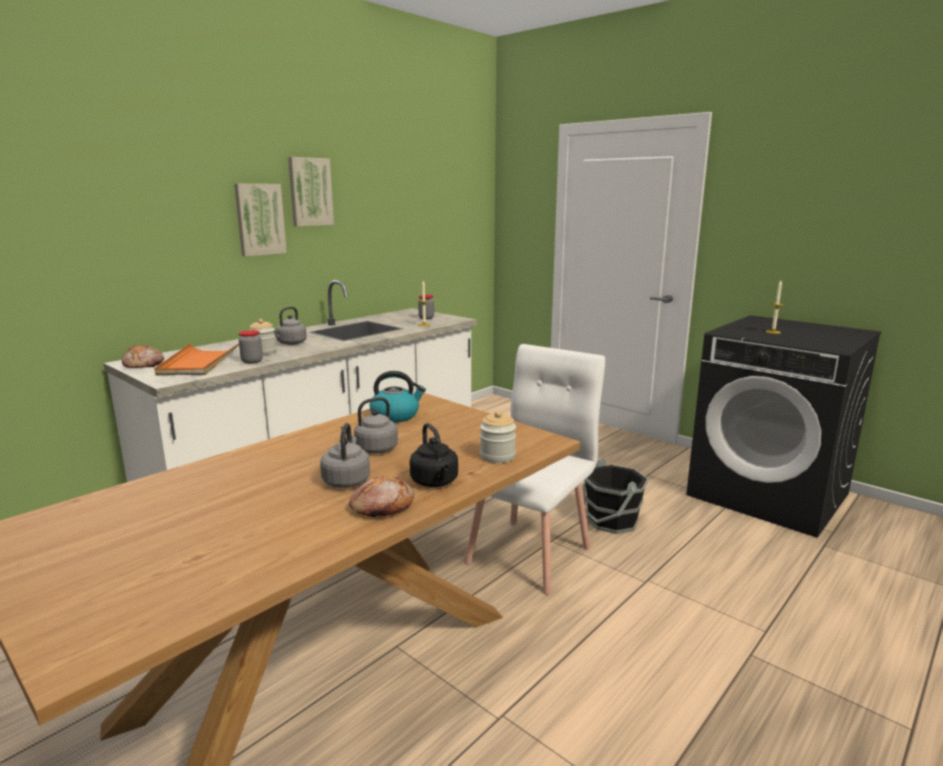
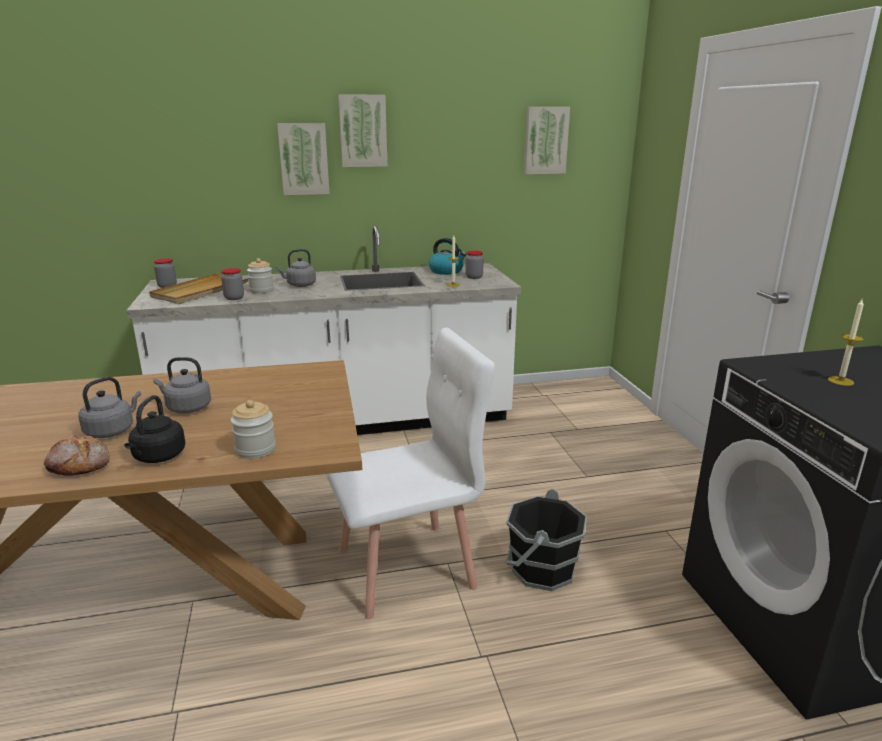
camera: 35 degrees right, 5 degrees up
bread [122,345,164,368] -> jar [154,258,177,288]
orange tray [154,343,239,375] -> beige tray [149,273,248,304]
kettle [370,371,426,423] -> kettle moved to [429,238,466,275]
none -> picture [524,107,570,174]

